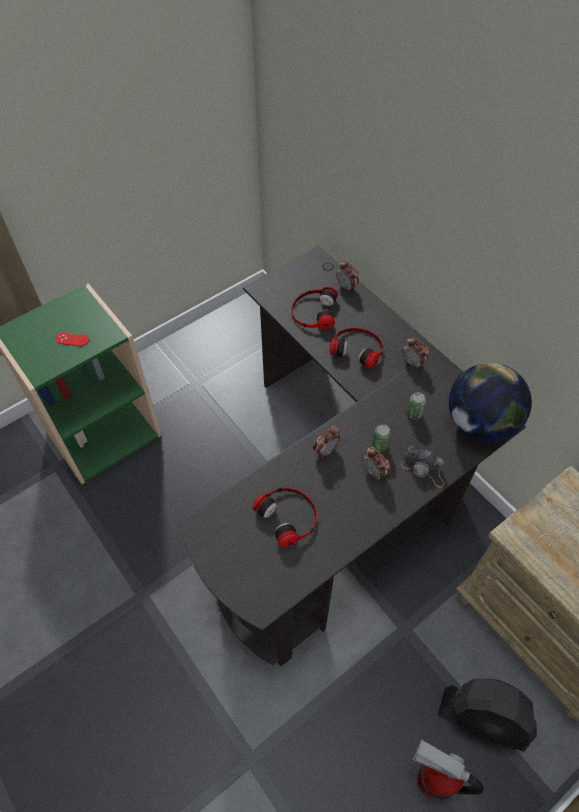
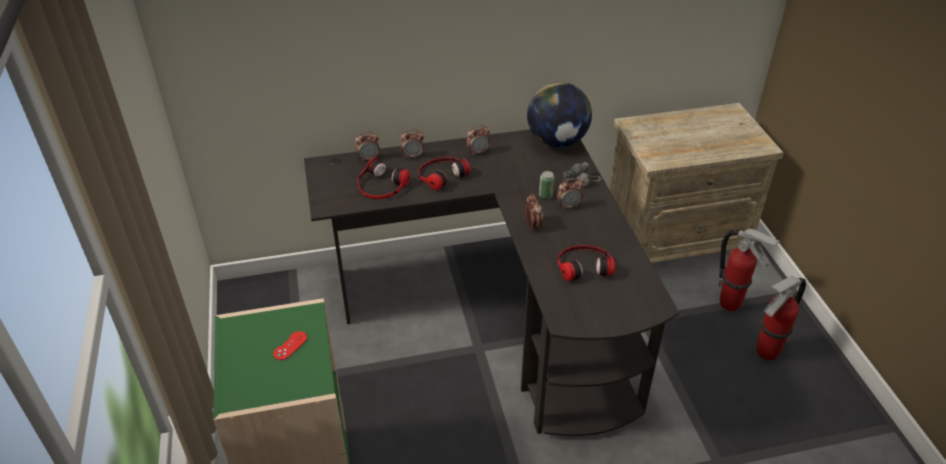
camera: 65 degrees left, 15 degrees down
can [407,392,426,420] -> none
black fan [438,679,537,752] -> fire extinguisher [719,229,780,311]
none -> alarm clock [401,129,424,158]

